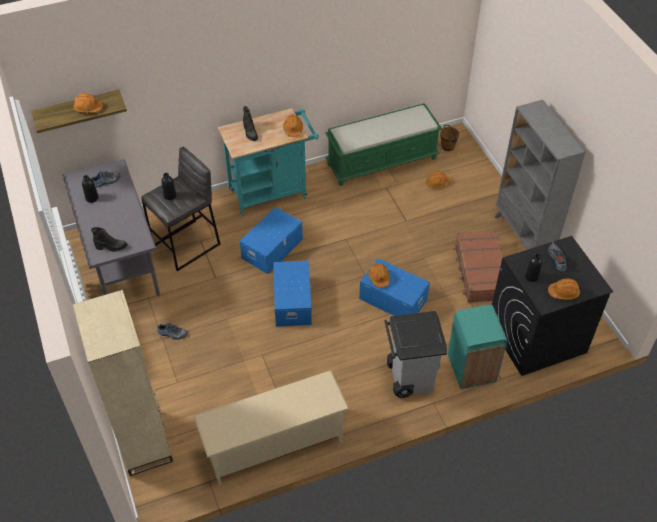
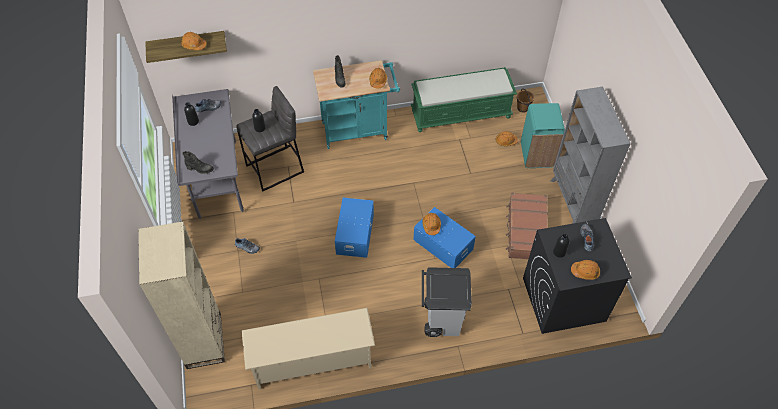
camera: 10 degrees right, 5 degrees up
blue storage box [240,207,303,274] -> none
turquoise trash can [448,305,507,389] -> turquoise trash can moved to [521,103,565,168]

